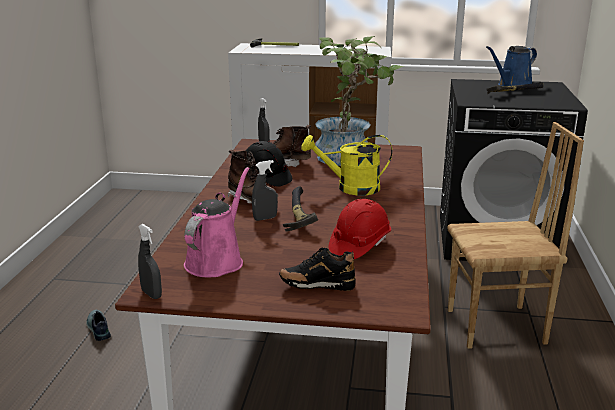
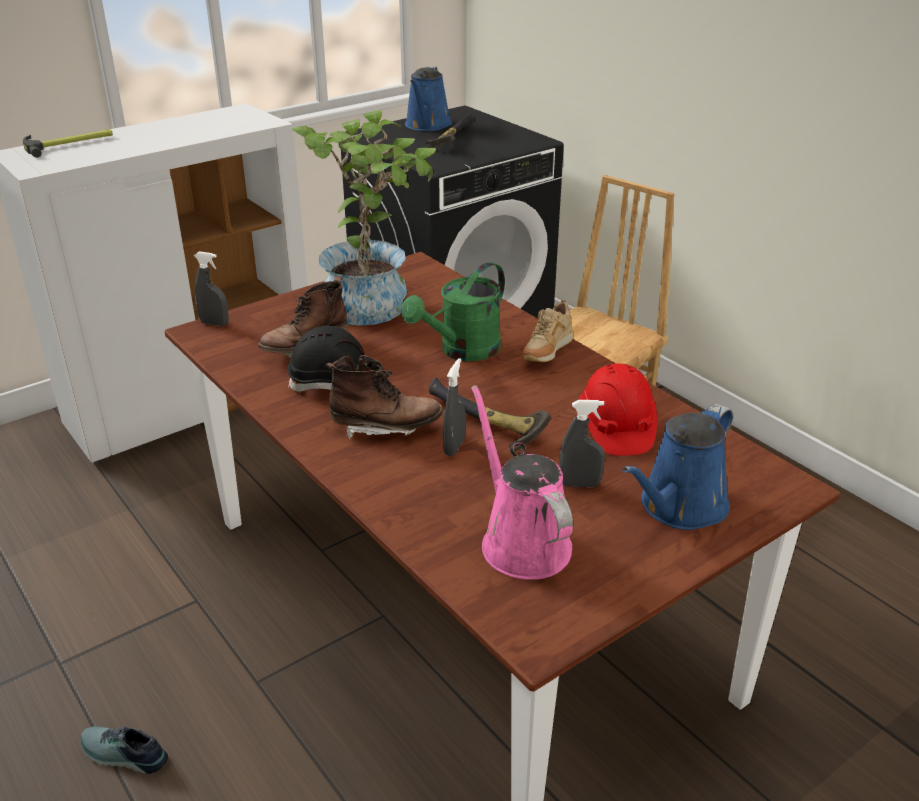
camera: 45 degrees left, 10 degrees up
grey spray bottle [138,224,162,299] -> grey spray bottle moved to [559,400,605,487]
black shoe [279,247,356,291] -> blue watering can [622,404,733,530]
yellow watering can [301,135,392,195] -> green watering can [401,262,505,361]
none -> beige shoe [523,300,573,362]

